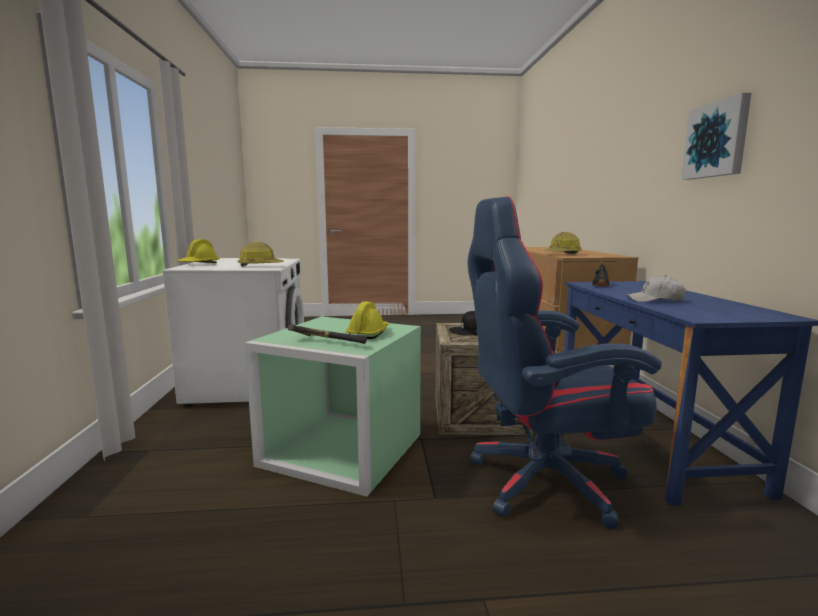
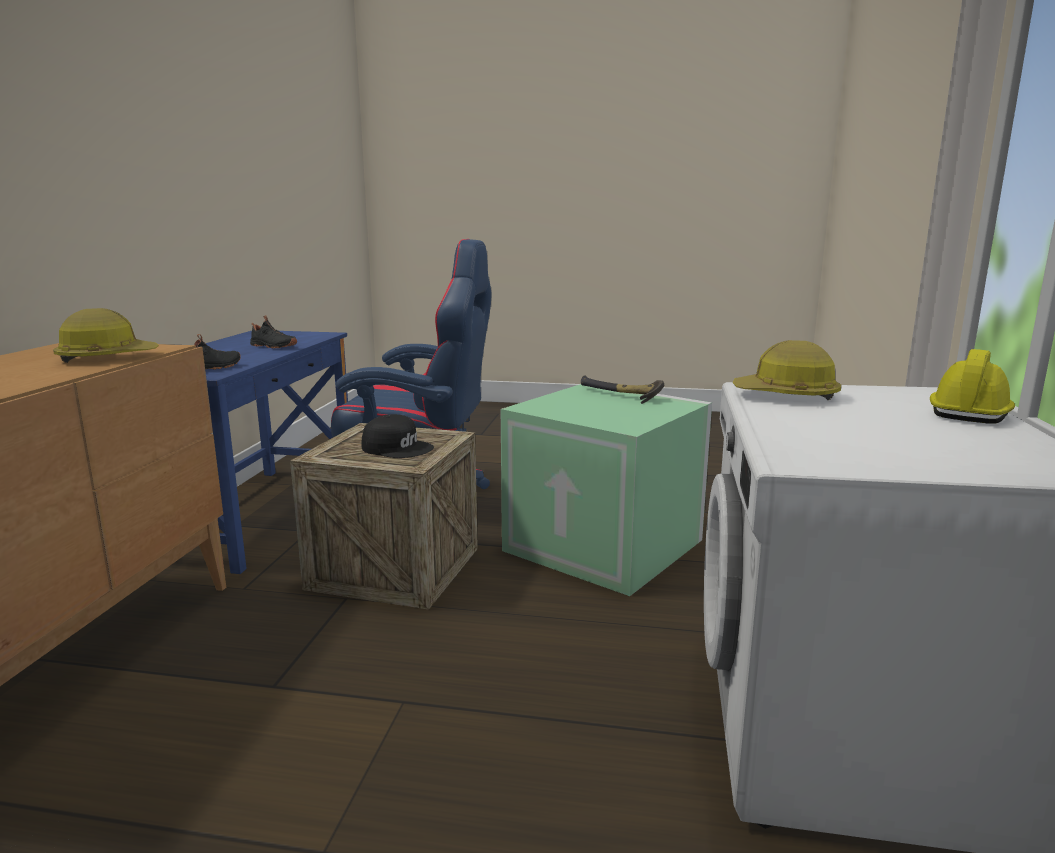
camera: 165 degrees left, 5 degrees up
yellow hard hat [346,301,389,339] -> none
white cap [627,275,686,302] -> black shoe [250,315,297,348]
picture [681,93,751,180] -> none

